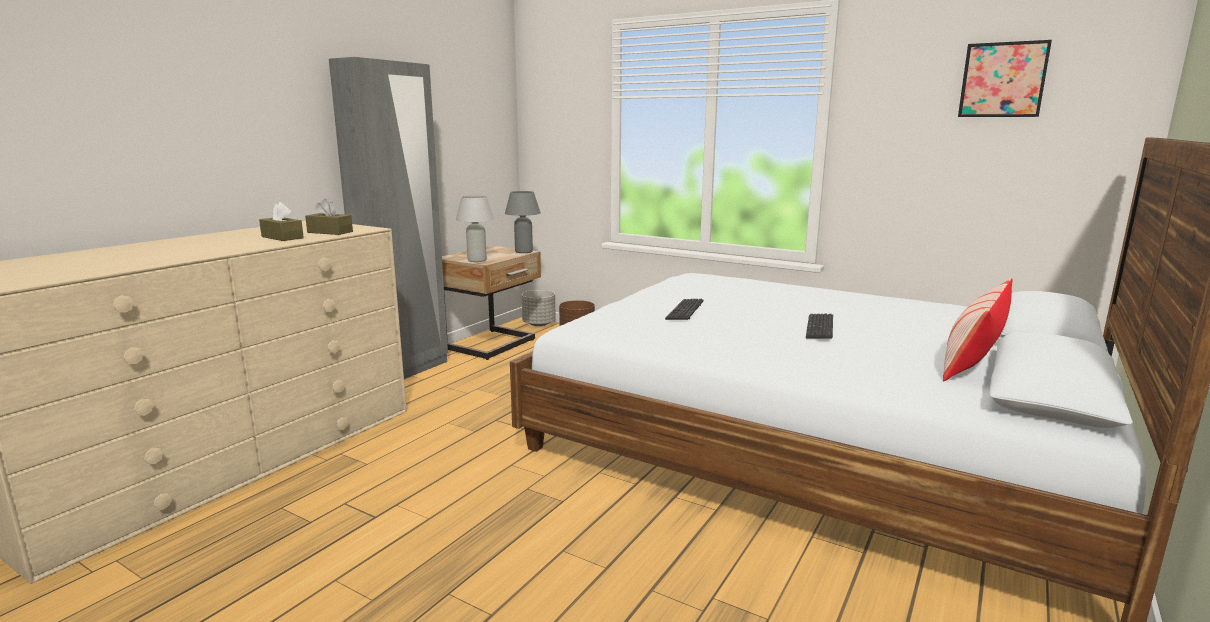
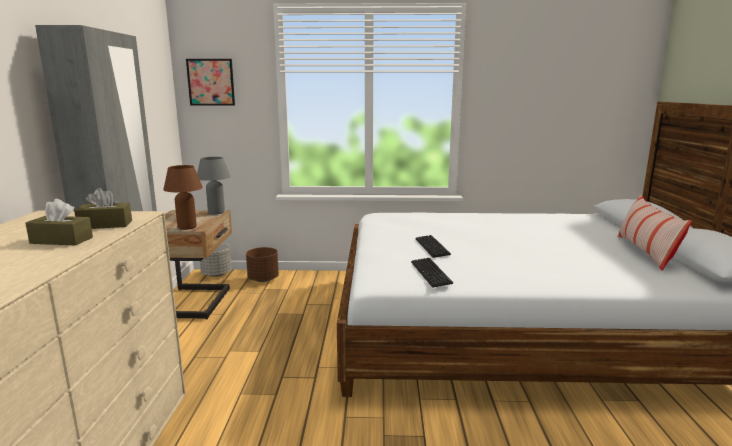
camera: 30 degrees left, 0 degrees up
white table lamp [456,196,494,262] -> brown table lamp [163,165,203,230]
keyboard [806,314,833,338] -> keyboard moved to [411,258,453,288]
picture [958,40,1052,117] -> picture moved to [186,59,235,106]

